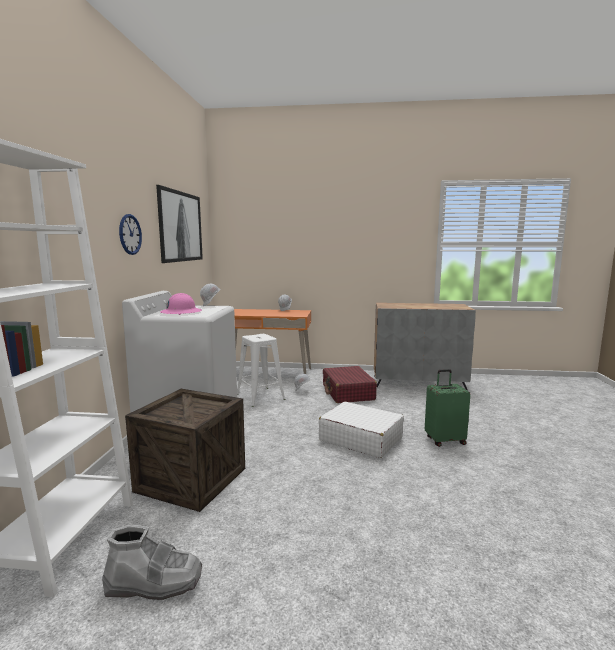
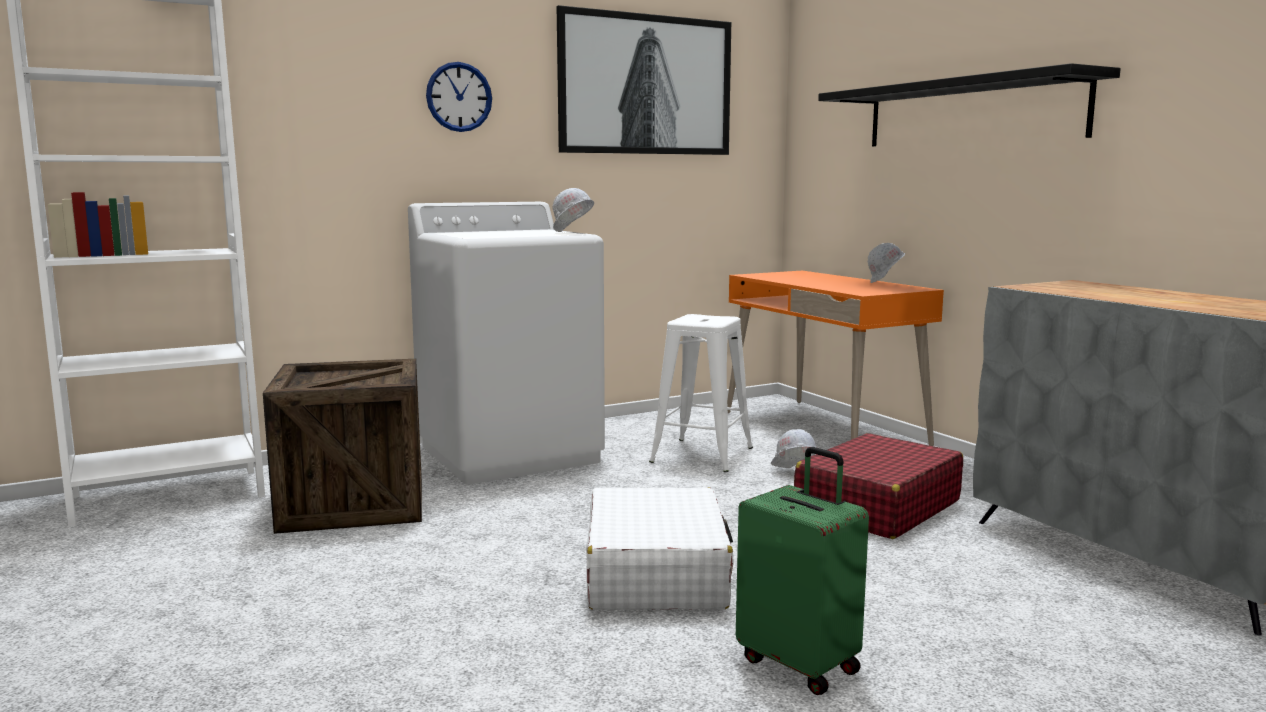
camera: 55 degrees right, 0 degrees up
grey boot [102,525,202,600] -> none
pink hard hat [160,293,202,315] -> none
none -> black shelf [818,63,1121,146]

